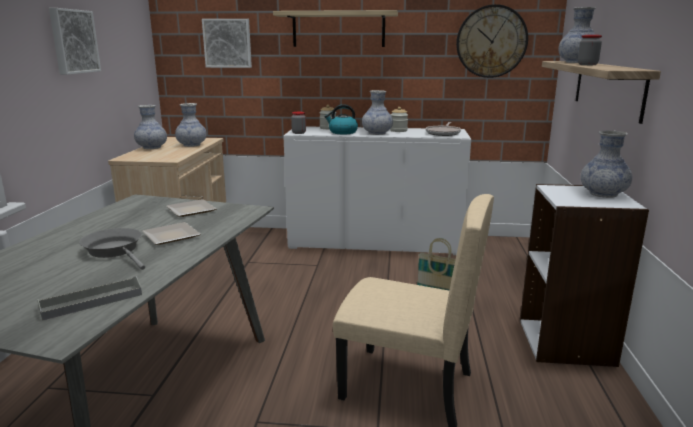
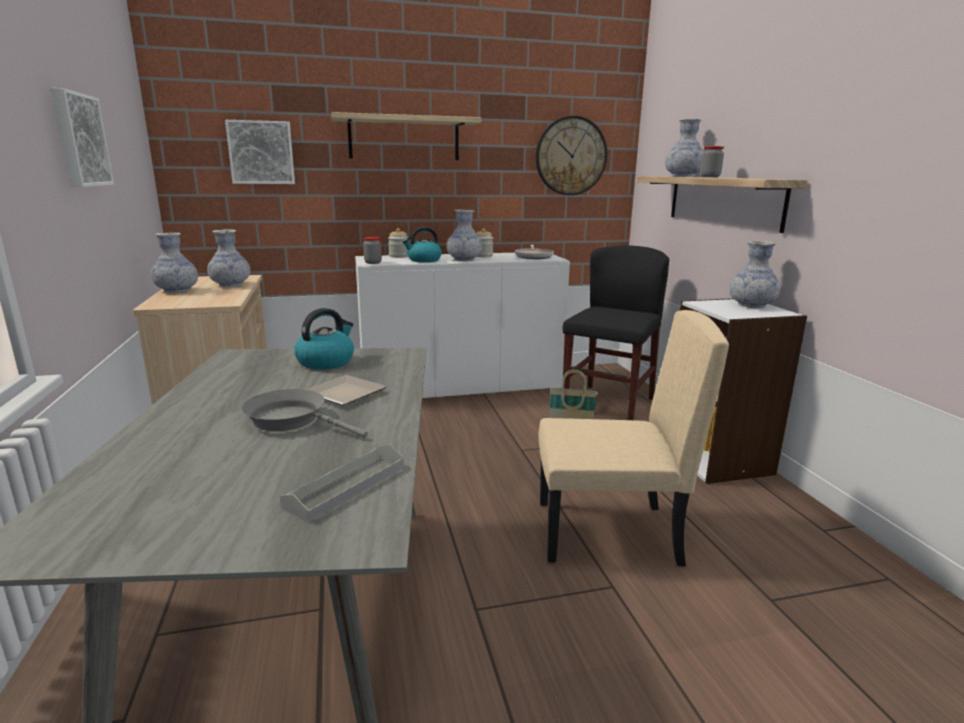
camera: 20 degrees left, 0 degrees up
plate [167,199,216,217] -> kettle [294,308,354,369]
none -> black chair [563,245,669,420]

